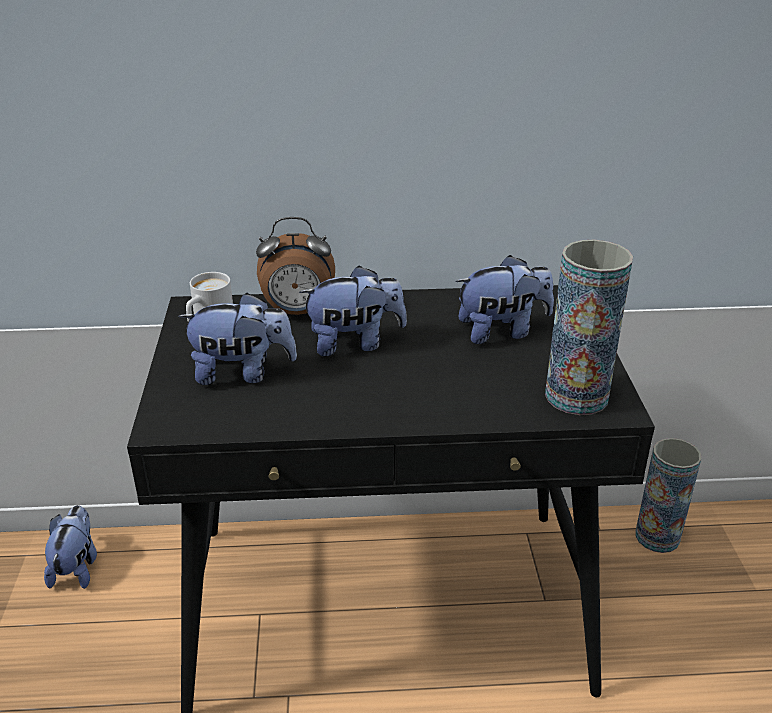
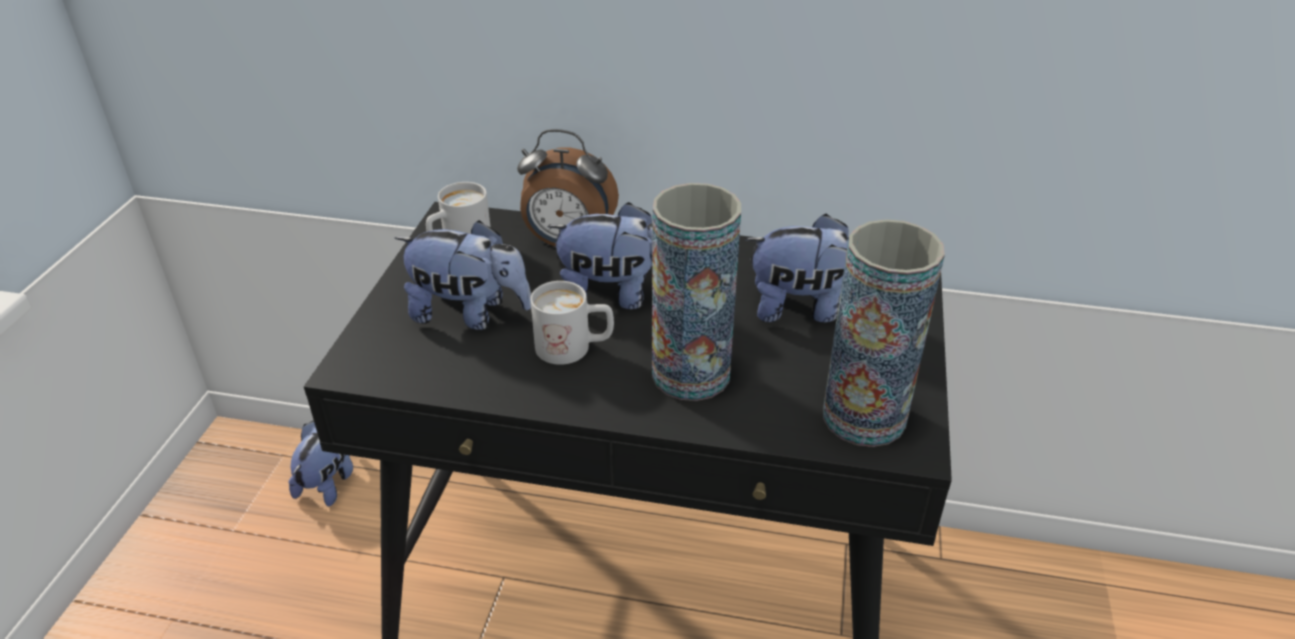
camera: 15 degrees right, 5 degrees up
vase [635,438,701,553] -> vase moved to [652,183,741,401]
none -> white mug [530,281,614,365]

